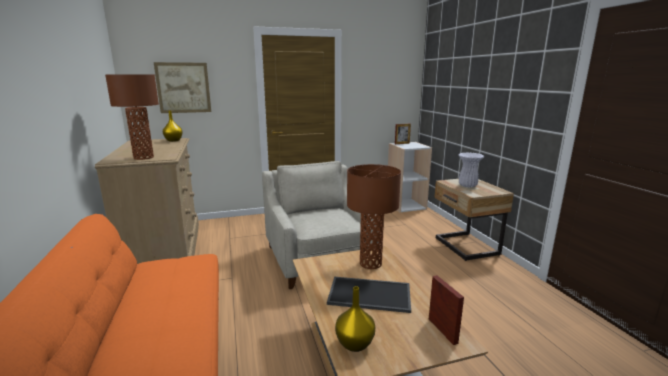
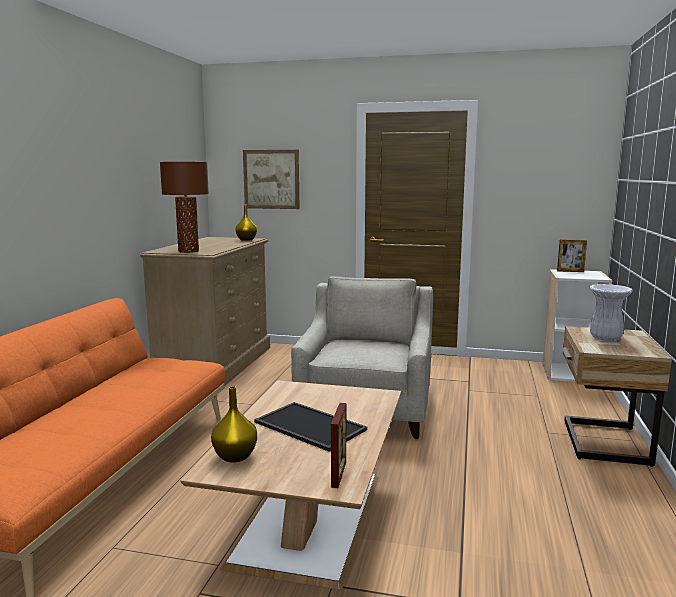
camera: 30 degrees right, 5 degrees down
brown table lamp [347,164,401,269] -> none

